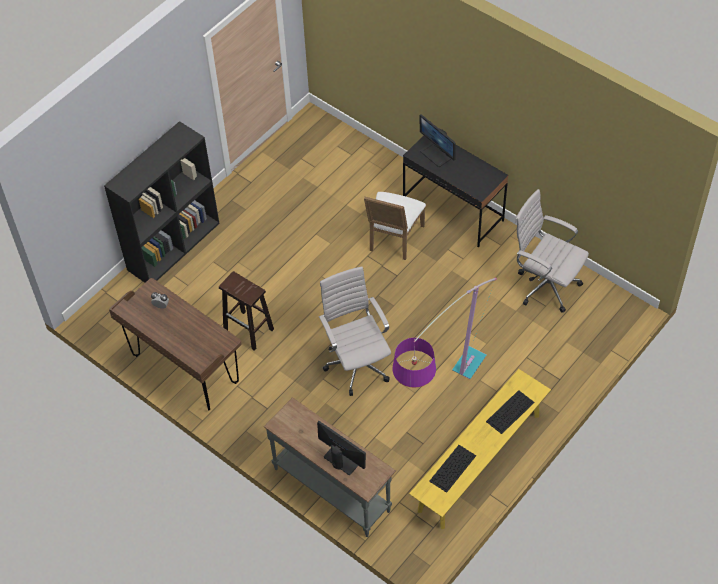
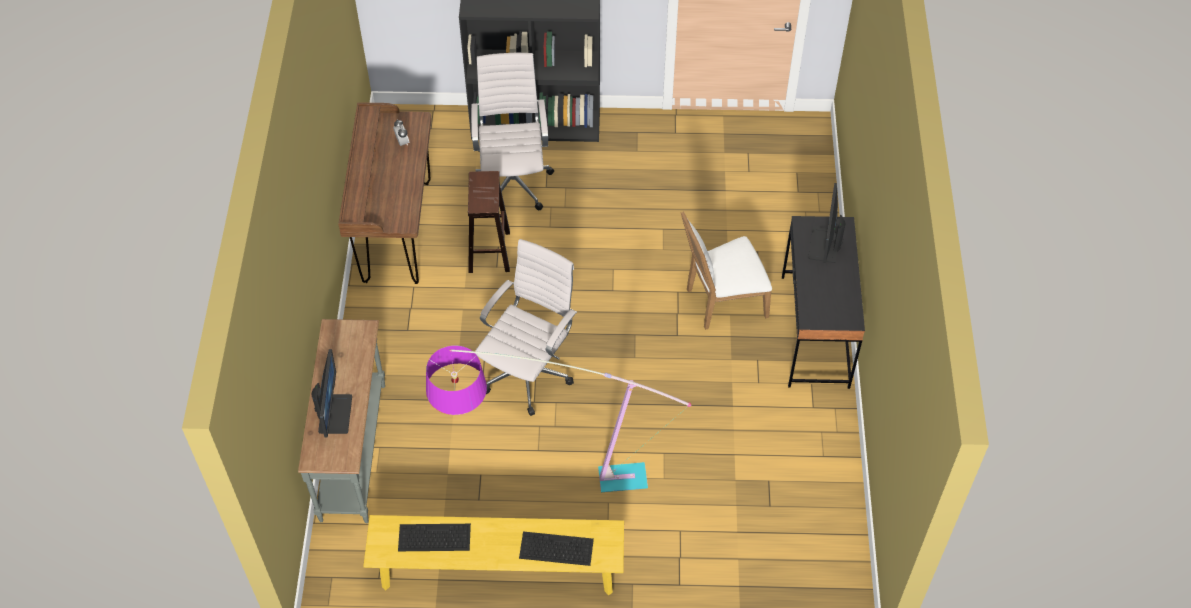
camera: 50 degrees right, 0 degrees up
white office chair [515,189,589,313] -> white office chair moved to [471,53,554,210]

